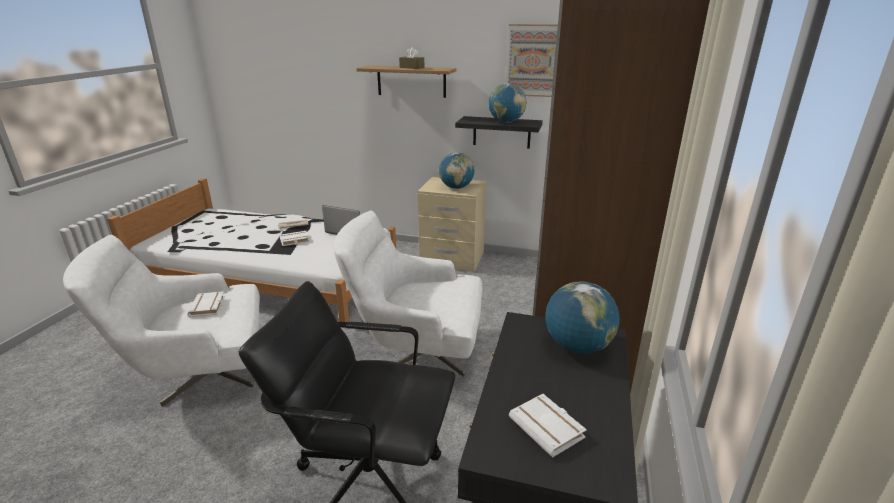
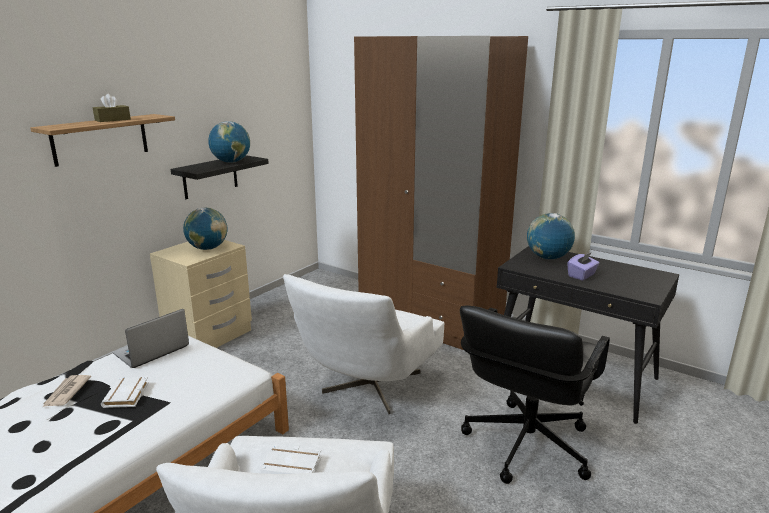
camera: 70 degrees left, 5 degrees down
picture [506,24,558,97] -> none
white book [509,394,587,458] -> none
none -> purple tissue box [567,252,599,281]

